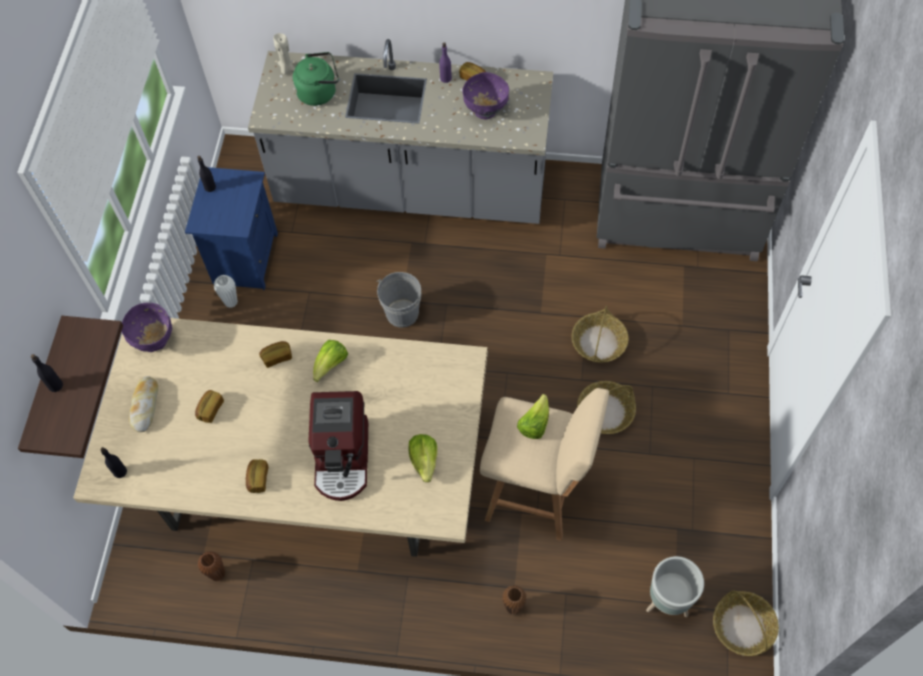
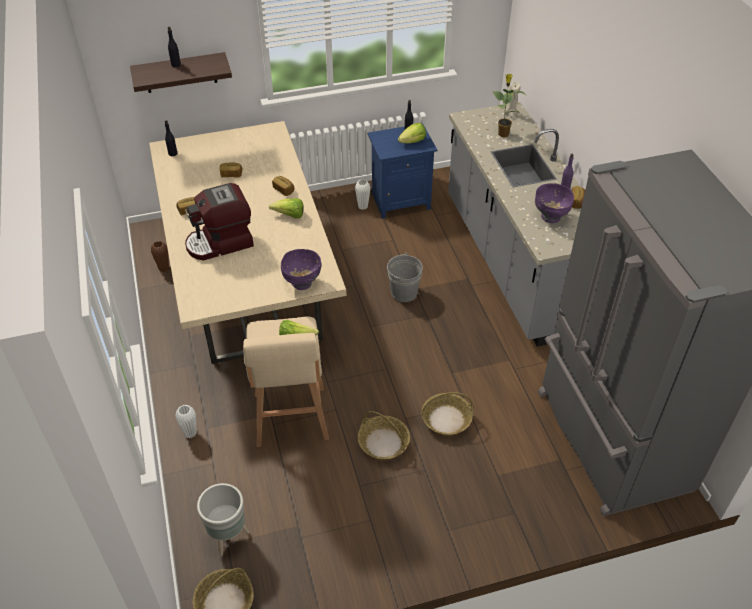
camera: 65 degrees right, 15 degrees down
purple bowl [121,303,172,352] -> purple bowl moved to [281,249,321,290]
bread [129,376,158,432] -> none
green kettle [293,52,339,106] -> potted plant [493,74,526,137]
lettuce [408,434,437,482] -> lettuce moved to [398,123,426,143]
brown vase [502,585,527,615] -> white vase [175,405,197,438]

